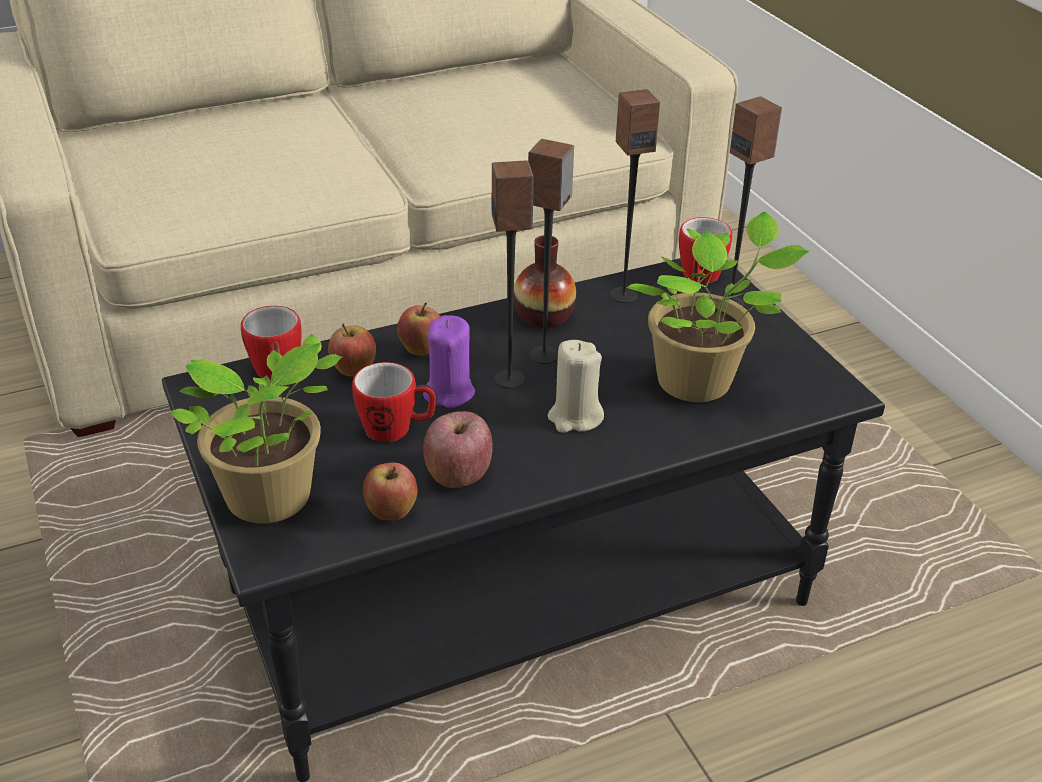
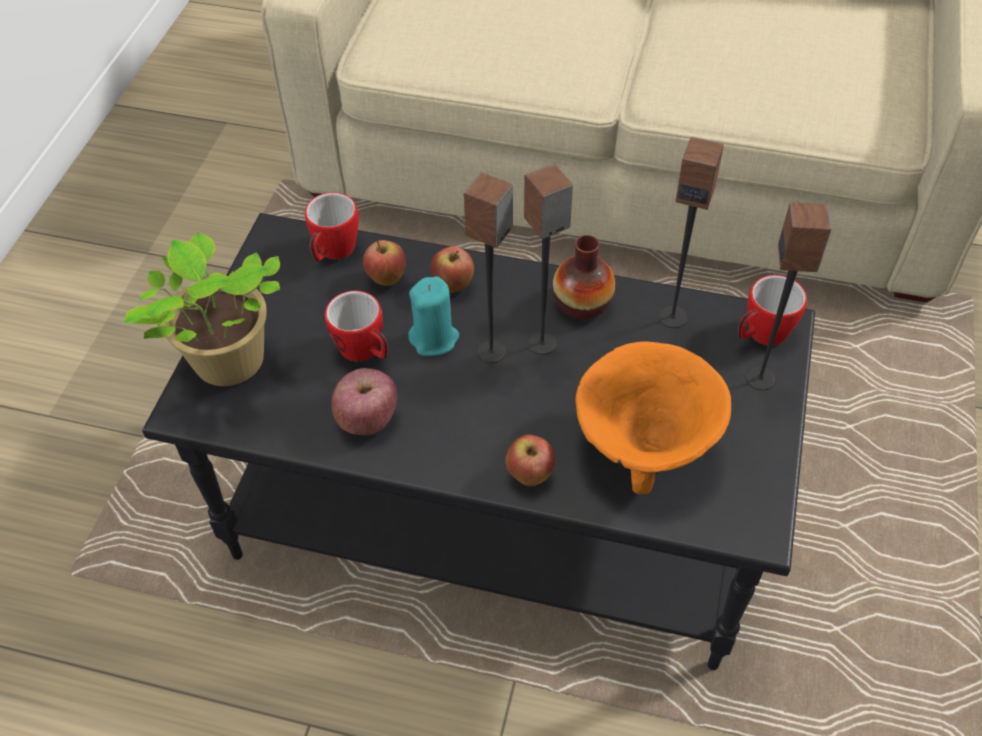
camera: 40 degrees right, 15 degrees up
apple [363,463,417,520] -> apple moved to [505,434,555,486]
purple candle [423,315,475,408] -> turquoise candle [408,276,459,356]
beige candle [548,340,604,433] -> none
potted plant [626,211,809,402] -> orange bowl [576,341,731,495]

